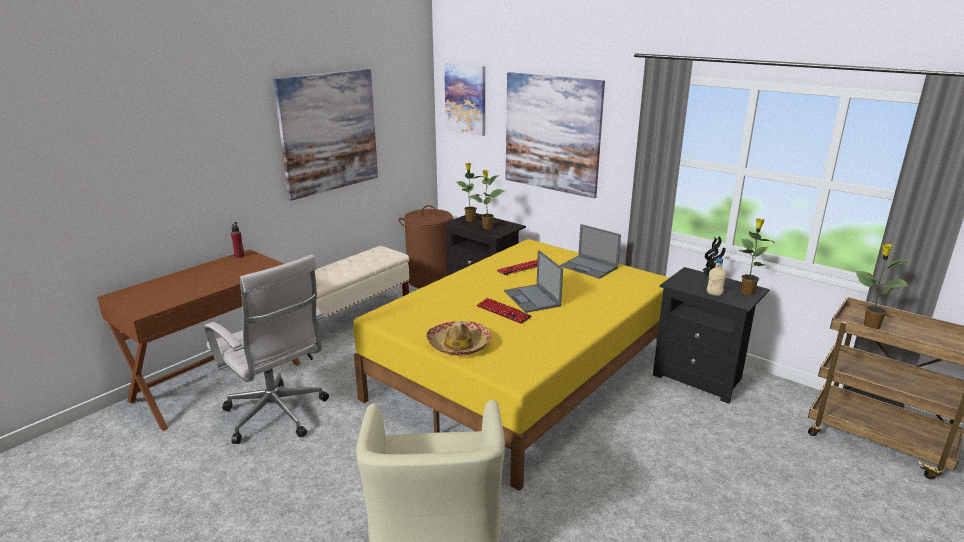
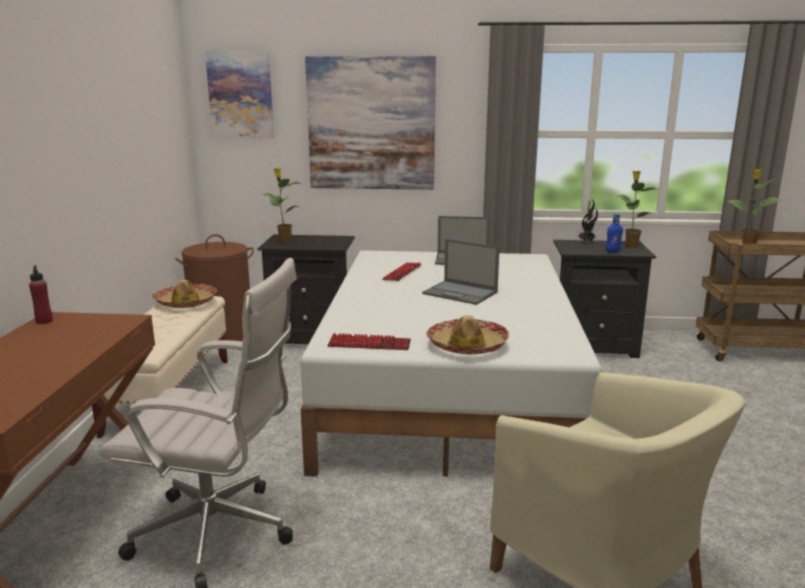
camera: 35 degrees left, 5 degrees down
picture [273,69,378,201] -> none
yellow bed [353,239,669,491] -> white bed [301,250,602,477]
potted plant [469,170,505,230] -> none
keyboard [477,298,532,324] -> keyboard moved to [328,333,411,350]
beige bottle [707,258,726,296] -> blue bottle [606,213,623,253]
none -> hat [152,280,217,308]

